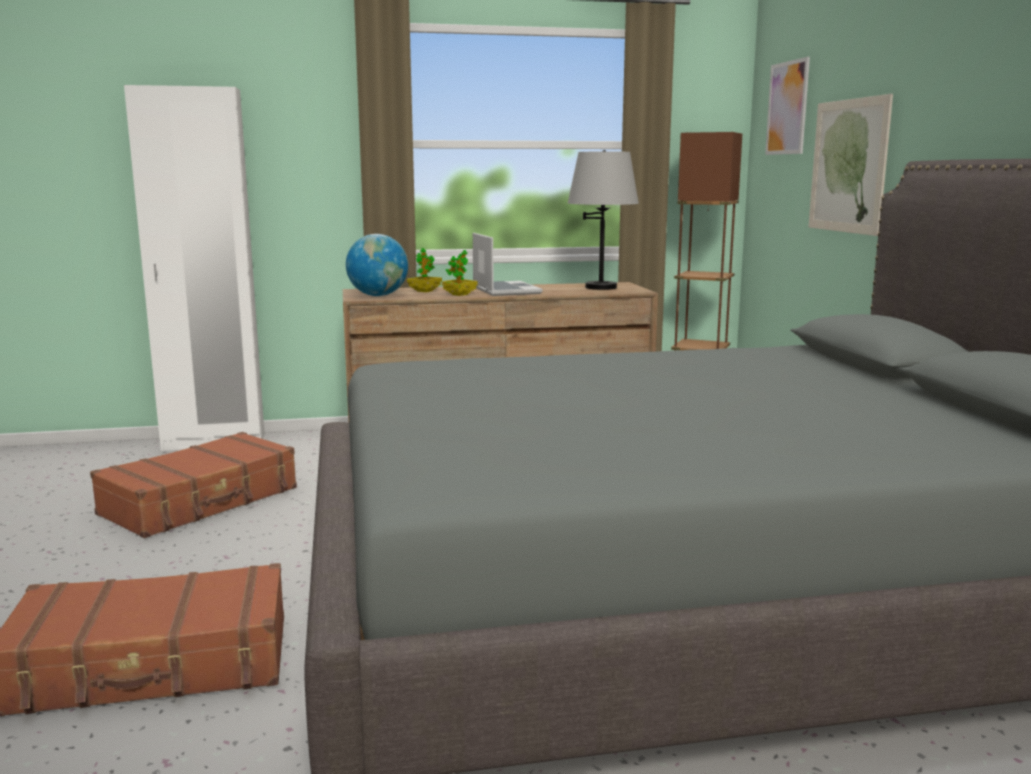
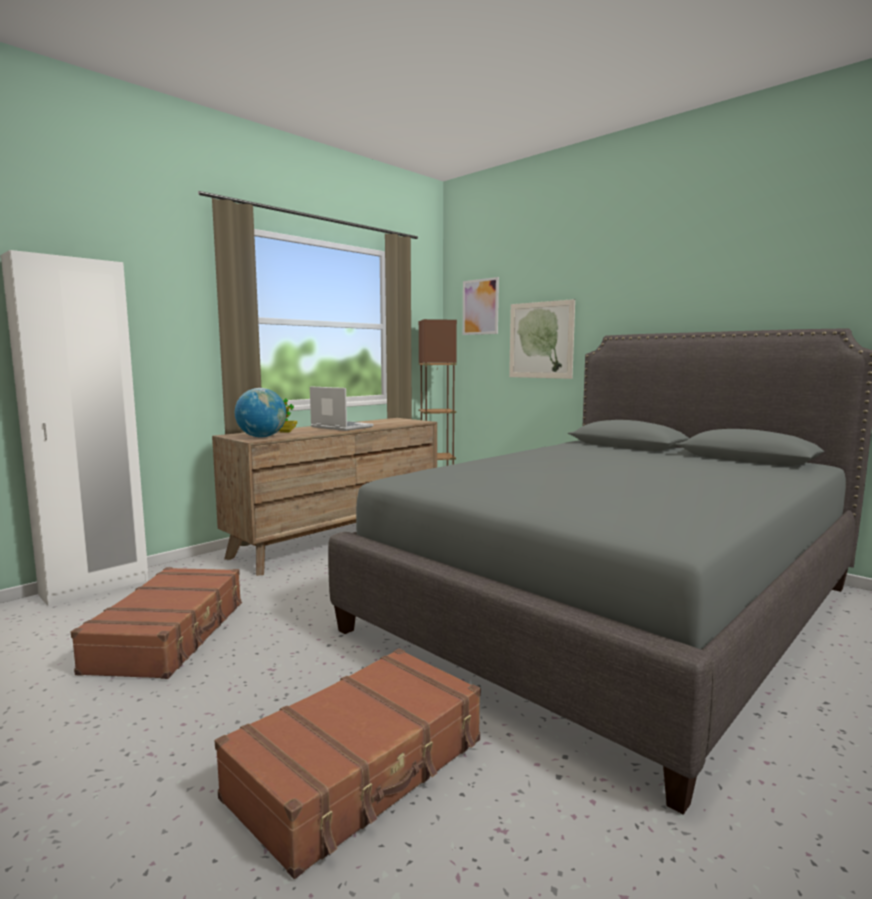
camera: 35 degrees left, 5 degrees down
potted plant [442,250,478,296] -> none
grey table lamp [568,150,639,290] -> none

